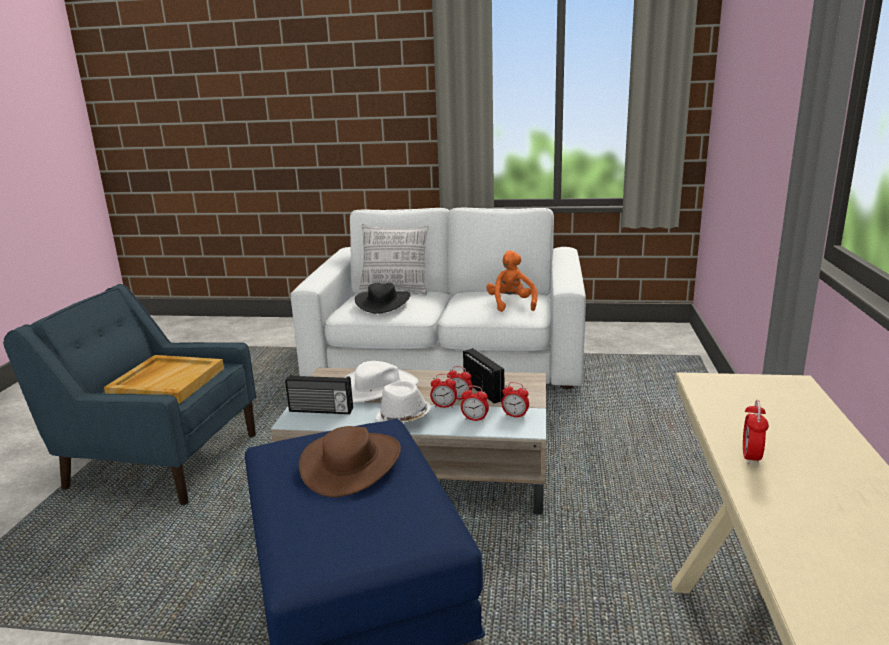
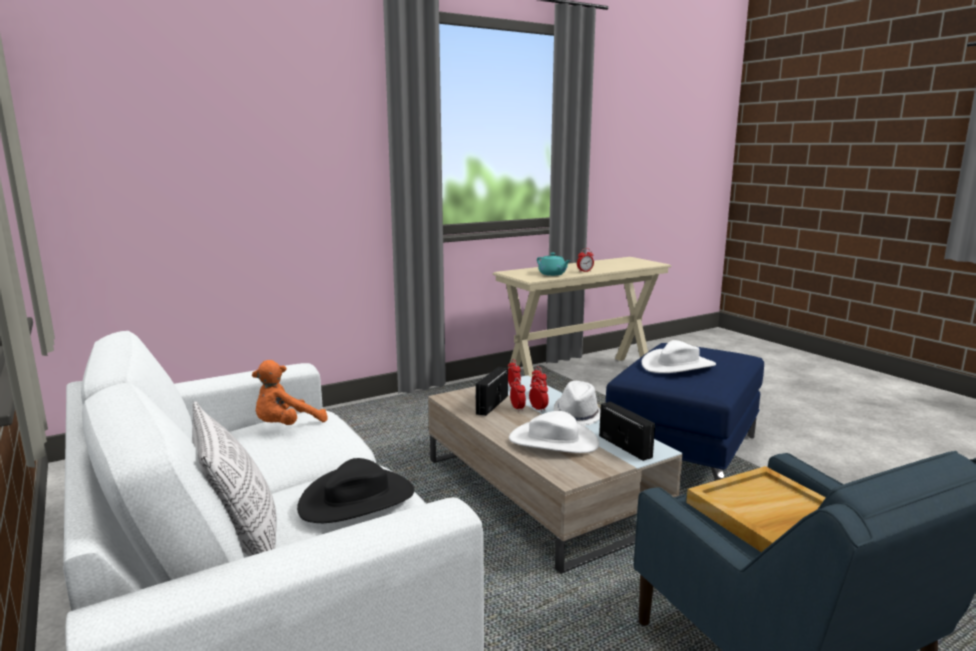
camera: 130 degrees left, 5 degrees down
brown hat [299,426,401,497] -> white hat [641,340,716,373]
none -> turquoise teapot [537,253,571,276]

